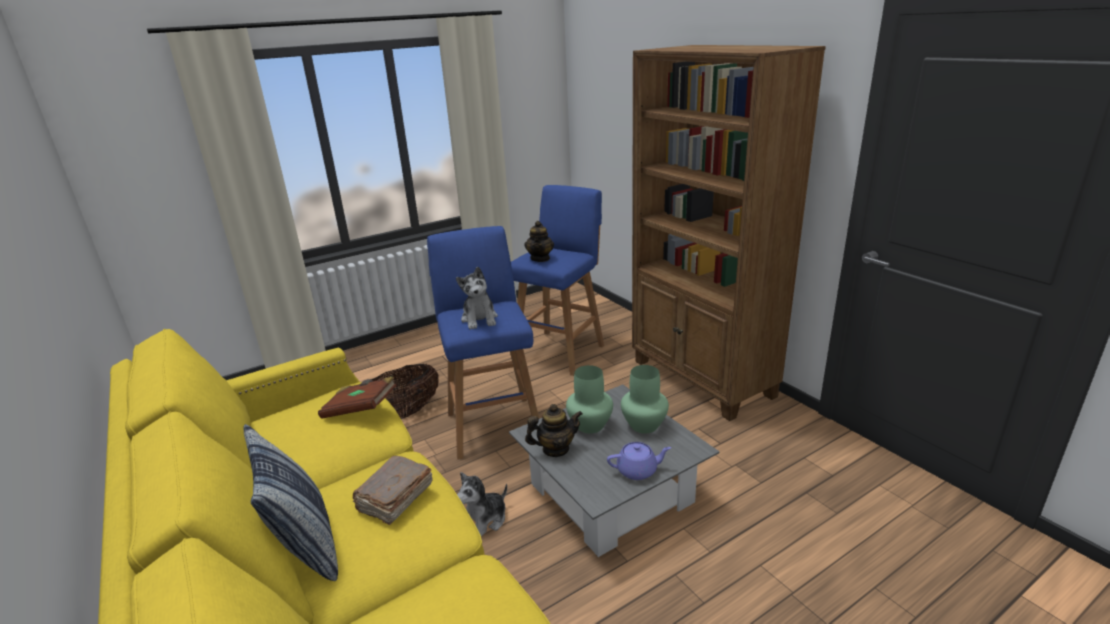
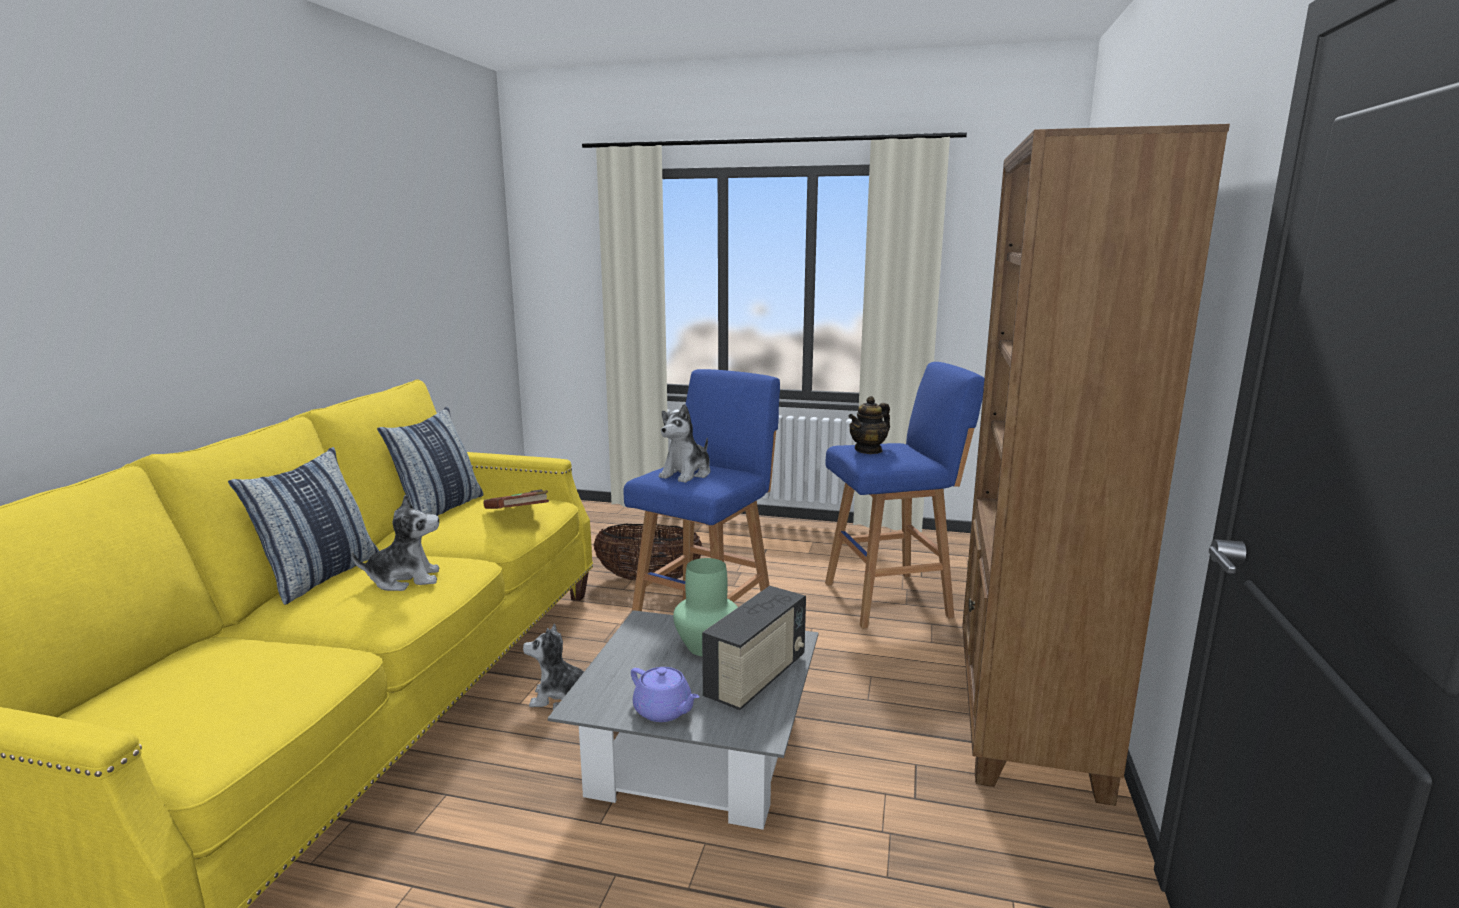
camera: 45 degrees right, 10 degrees down
brown book [353,456,433,525] -> plush toy [351,494,440,591]
teapot [525,404,583,457] -> none
green vase [621,365,669,434] -> radio [702,586,806,710]
none -> pillow [377,407,483,516]

